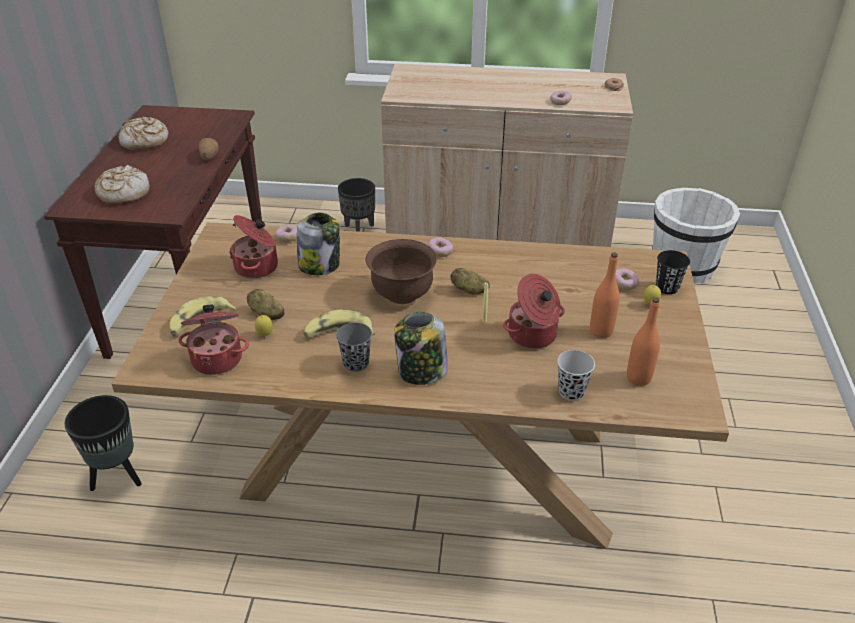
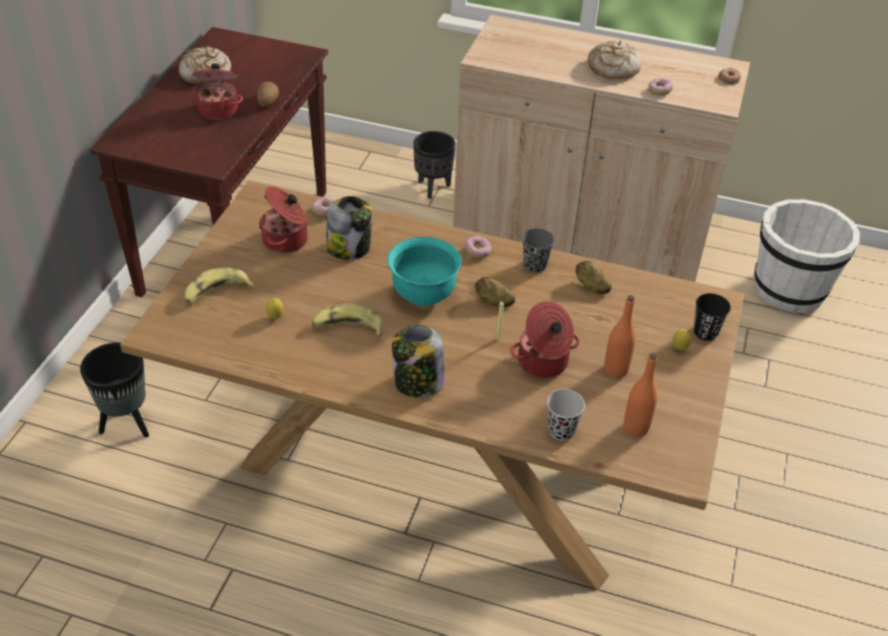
camera: 10 degrees right, 5 degrees up
bread [95,165,150,204] -> bread moved to [588,40,641,79]
cooking pot [178,305,249,375] -> cooking pot moved to [191,63,243,120]
potato [247,289,284,320] -> potato moved to [575,260,611,294]
grey cup [336,323,372,372] -> grey cup moved to [522,228,555,273]
brown bowl [366,239,437,304] -> turquoise bowl [388,237,461,306]
donut [616,268,639,290] -> none

